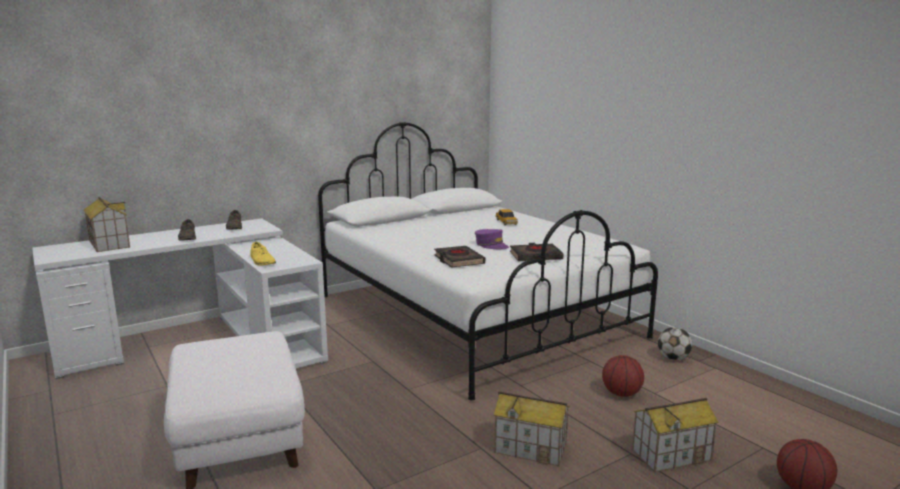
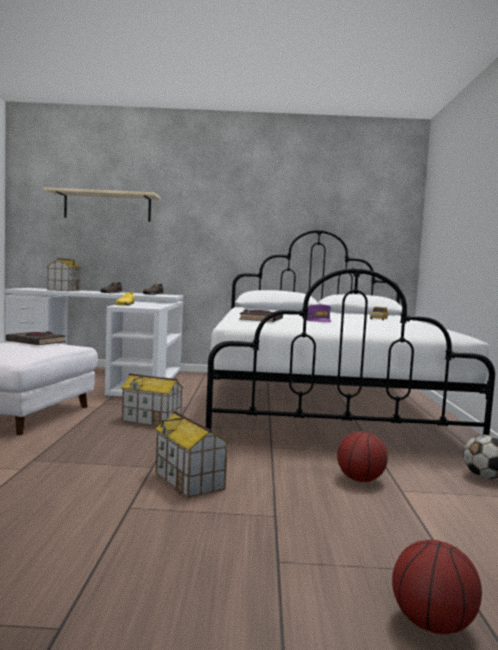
camera: 35 degrees right, 10 degrees down
black book [510,243,563,261] -> black book moved to [6,331,66,345]
toy house [632,398,719,472] -> toy house moved to [121,373,183,427]
none -> beige shelf [44,187,160,222]

